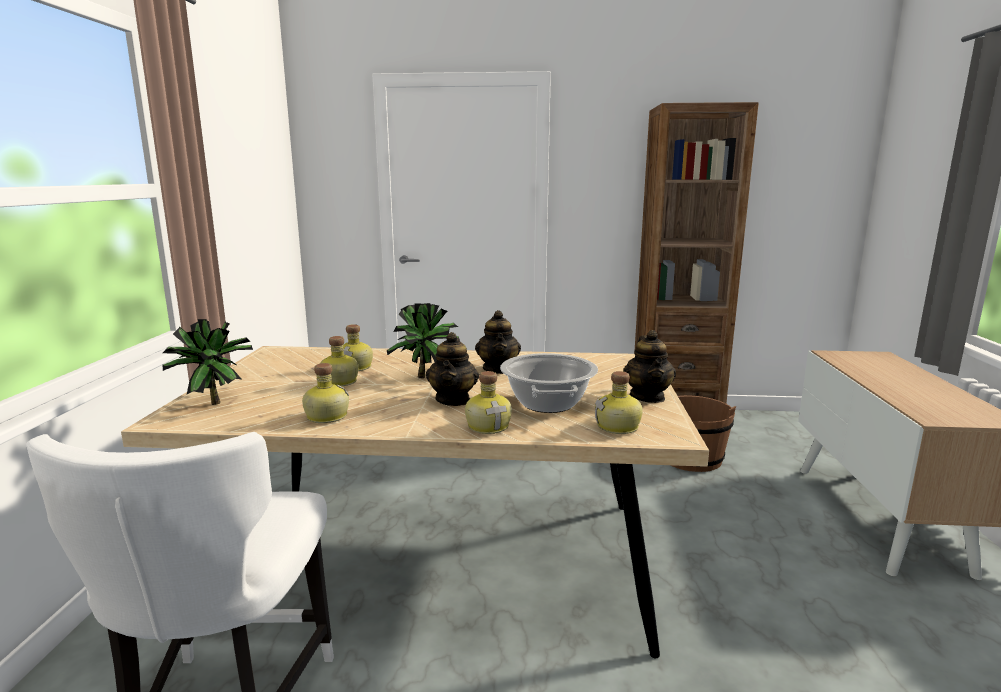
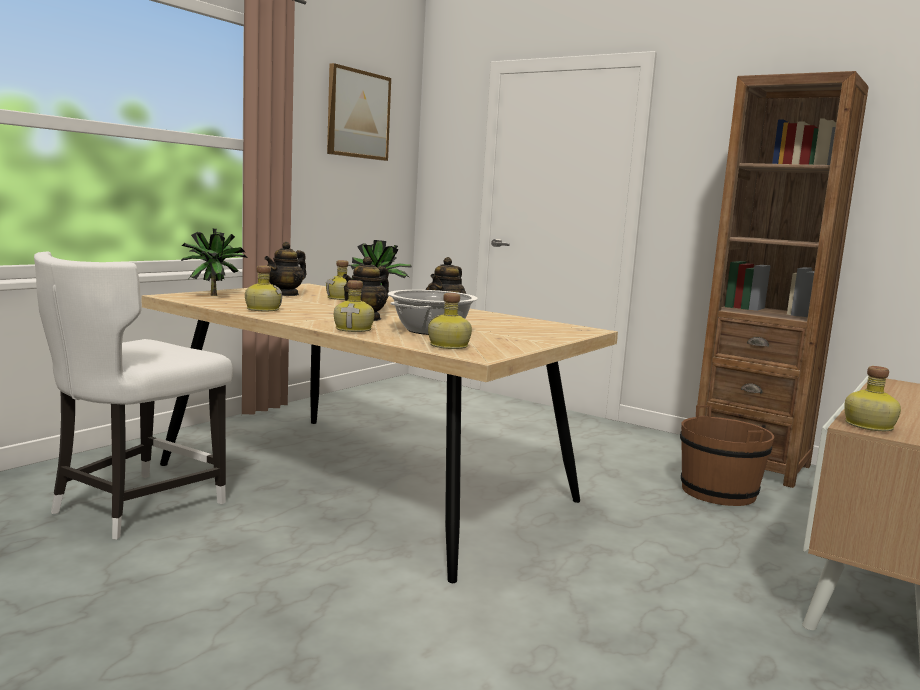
camera: 30 degrees right, 5 degrees down
bottle [320,336,358,387] -> bottle moved to [844,366,901,431]
teapot [623,330,676,403] -> teapot moved to [264,242,307,296]
none -> picture [327,63,391,161]

